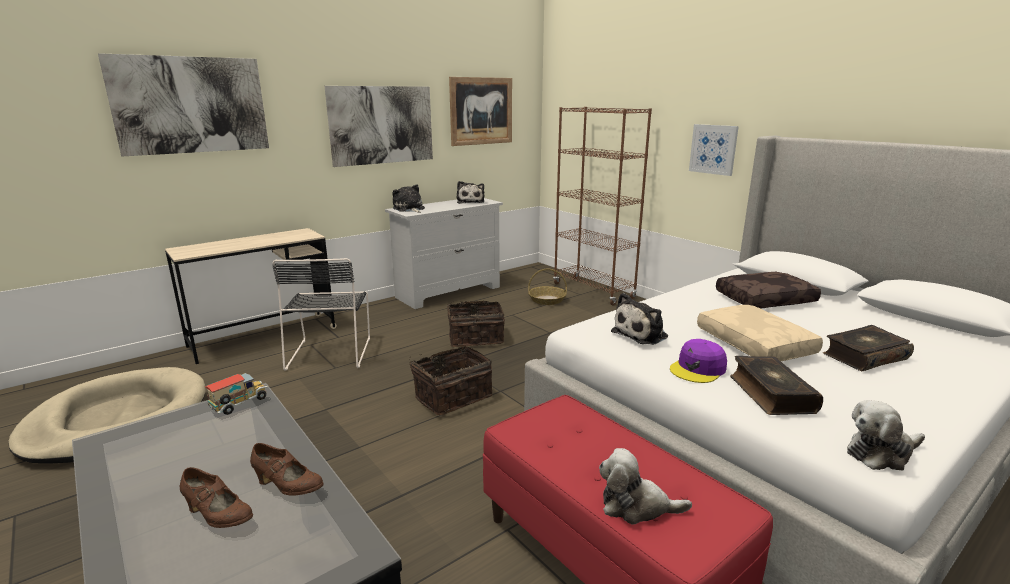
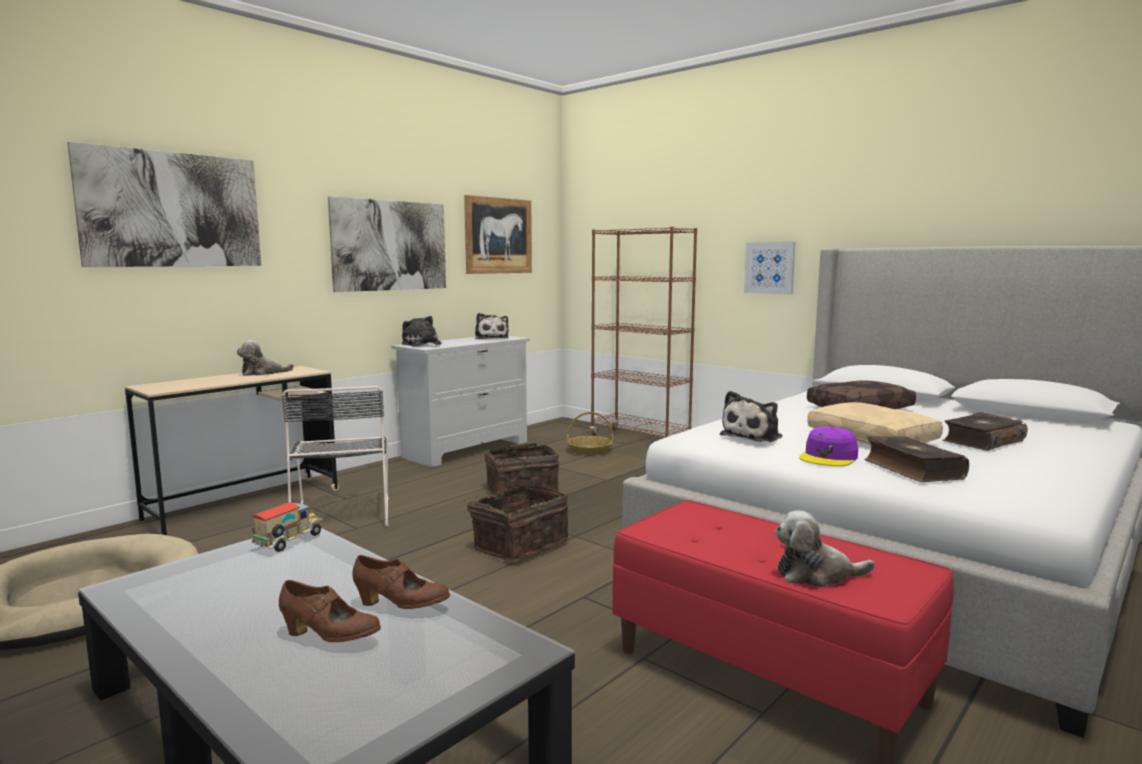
camera: 10 degrees left, 10 degrees down
plush toy [847,400,925,470] -> plush toy moved to [237,340,294,376]

